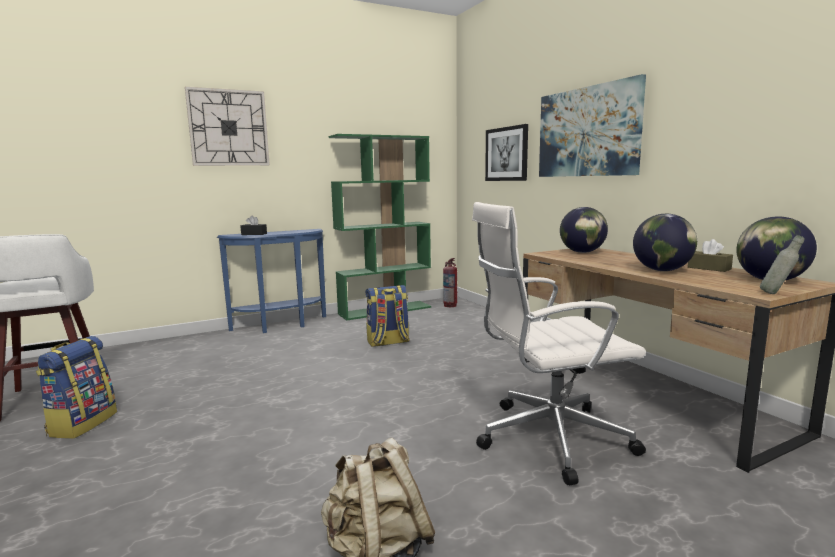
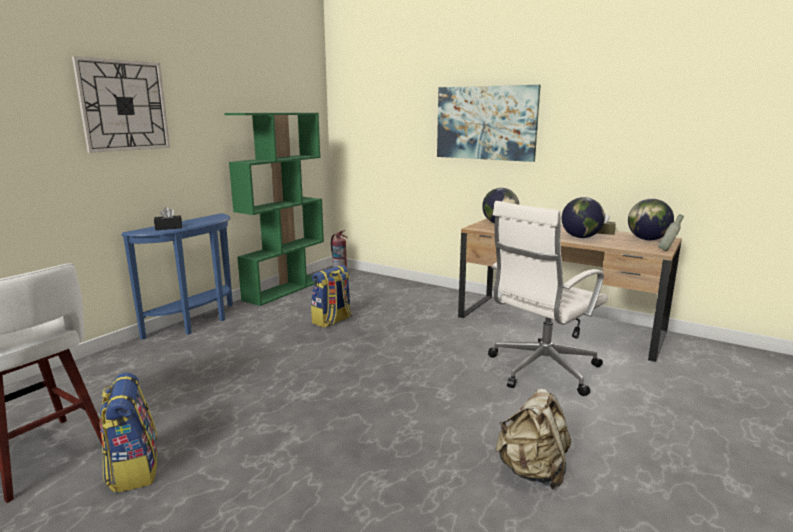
camera: 30 degrees left, 5 degrees up
picture [485,124,528,181] -> none

